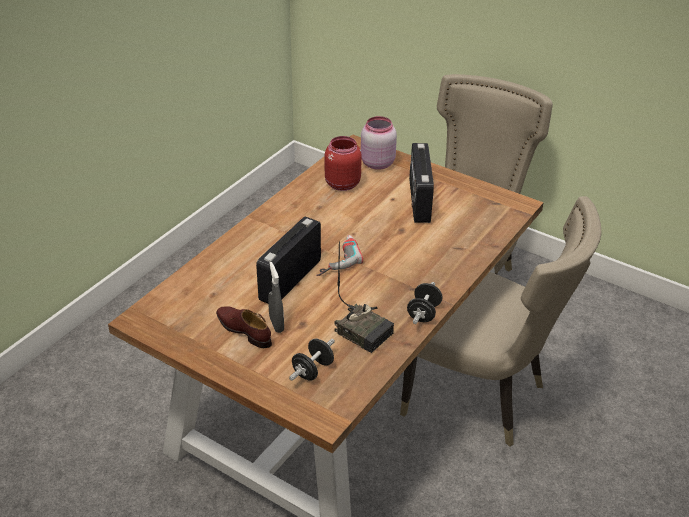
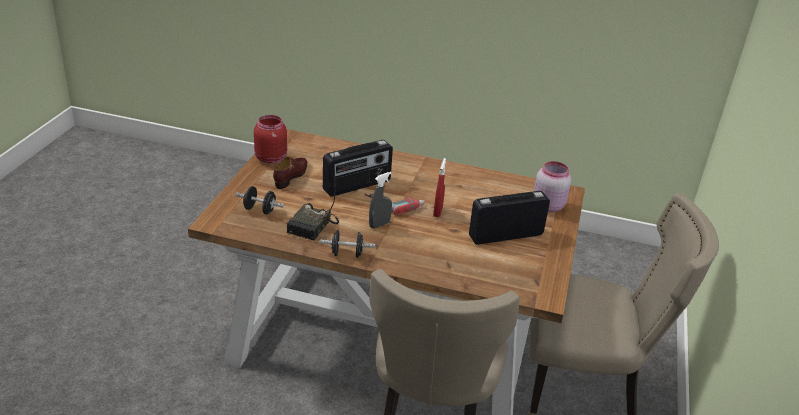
camera: 70 degrees right, 5 degrees down
radio [256,216,321,304] -> radio turned 135 degrees clockwise [323,140,393,197]
grey spray bottle [268,262,284,333] -> grey spray bottle moved to [369,172,392,229]
red jar [325,136,362,191] -> red jar moved to [254,115,287,164]
none -> red spray bottle [433,158,446,217]

